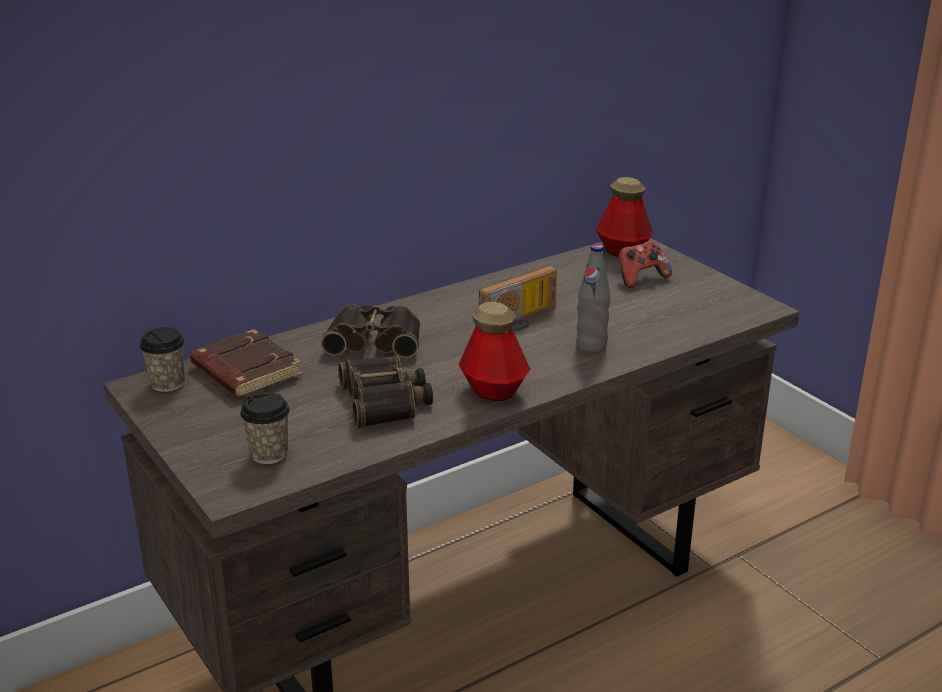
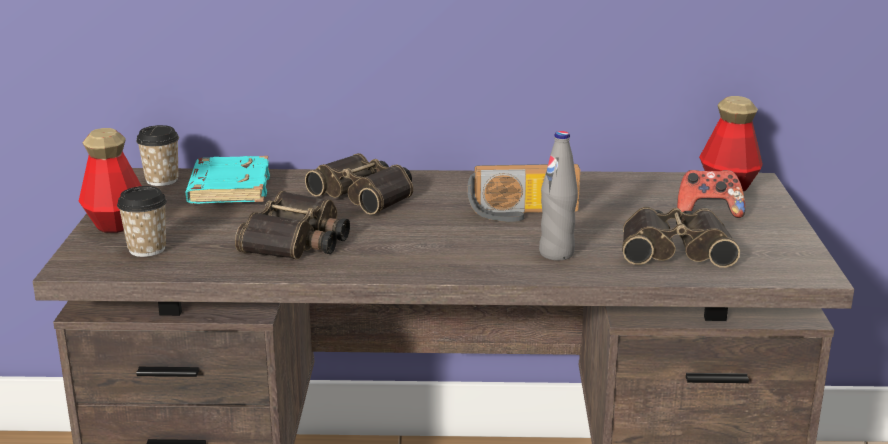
camera: 35 degrees right, 5 degrees down
brown book [190,329,302,398] -> turquoise book [186,156,270,204]
bottle [459,302,530,401] -> bottle moved to [79,128,142,233]
none -> binoculars [622,207,740,268]

